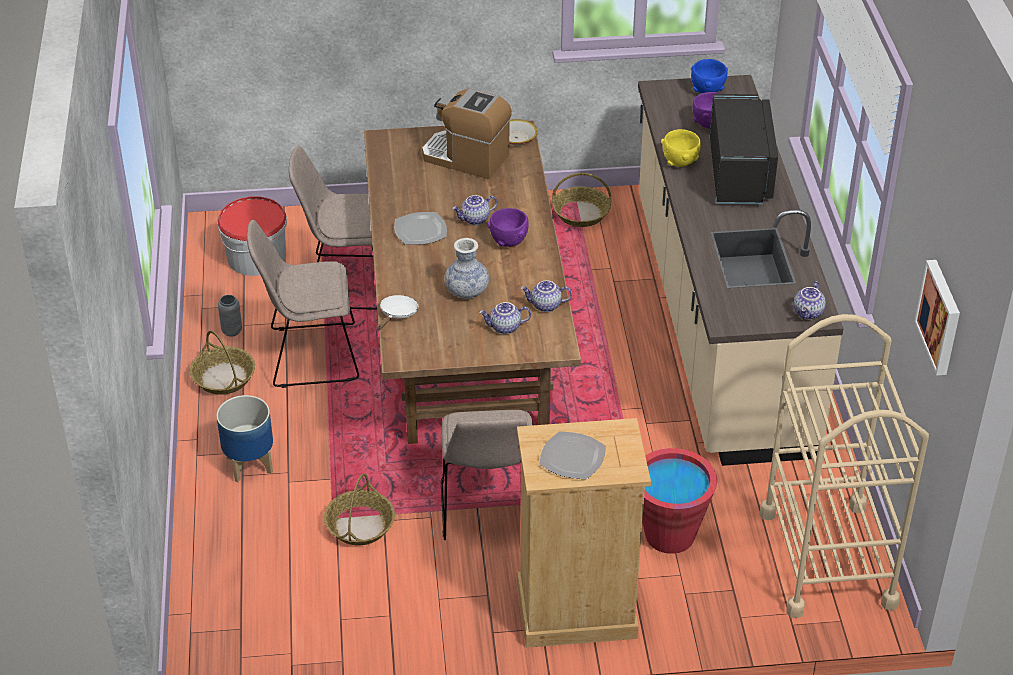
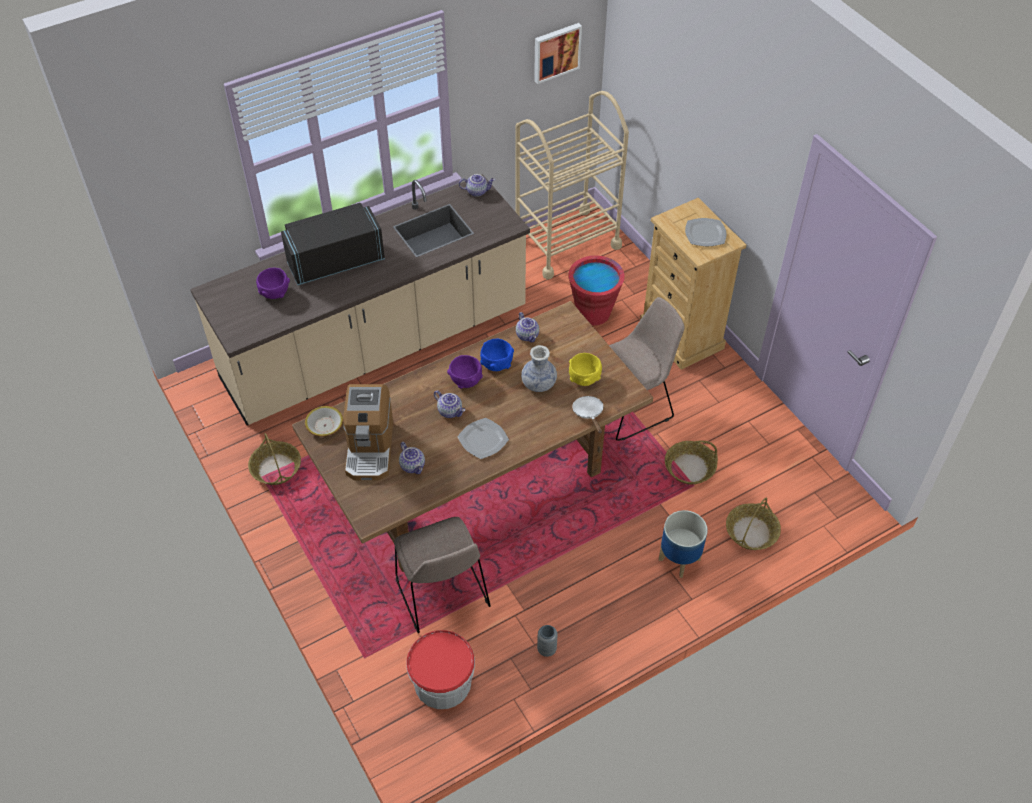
camera: 115 degrees left, 10 degrees up
basket [190,330,255,395] -> basket moved to [726,498,781,550]
beige chair [247,220,359,388] -> none
white frying pan [377,295,418,330] -> white frying pan turned 75 degrees clockwise [572,396,603,433]
teapot [479,302,531,334] -> teapot moved to [399,442,425,474]
yellow bowl [661,129,701,167] -> yellow bowl moved to [569,353,602,386]
blue bowl [691,59,728,93] -> blue bowl moved to [480,339,514,371]

